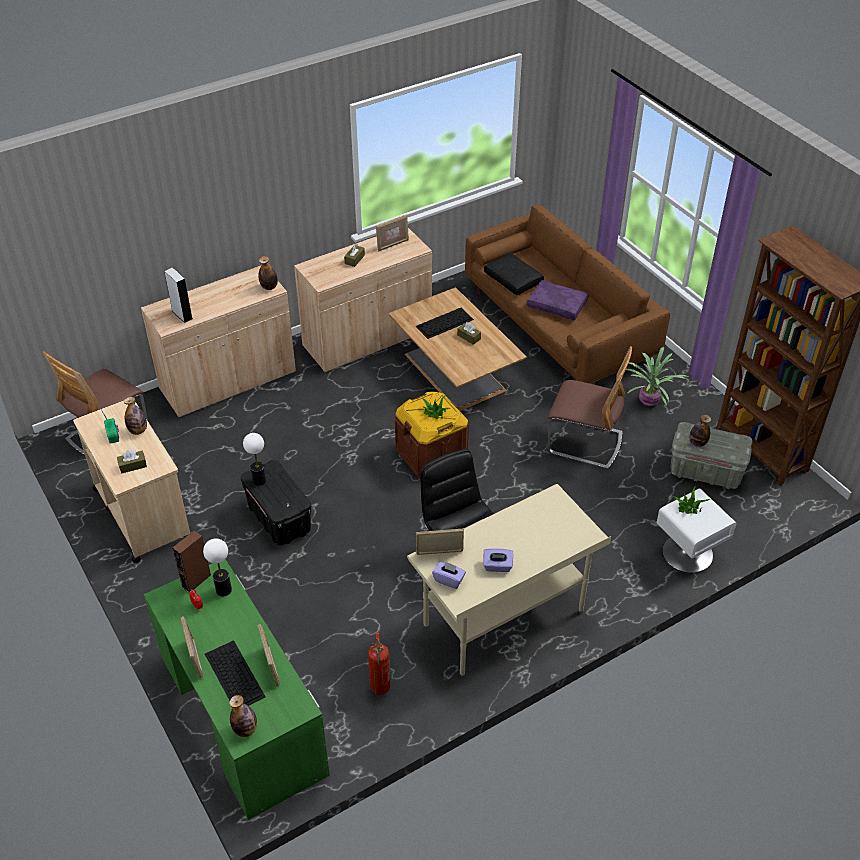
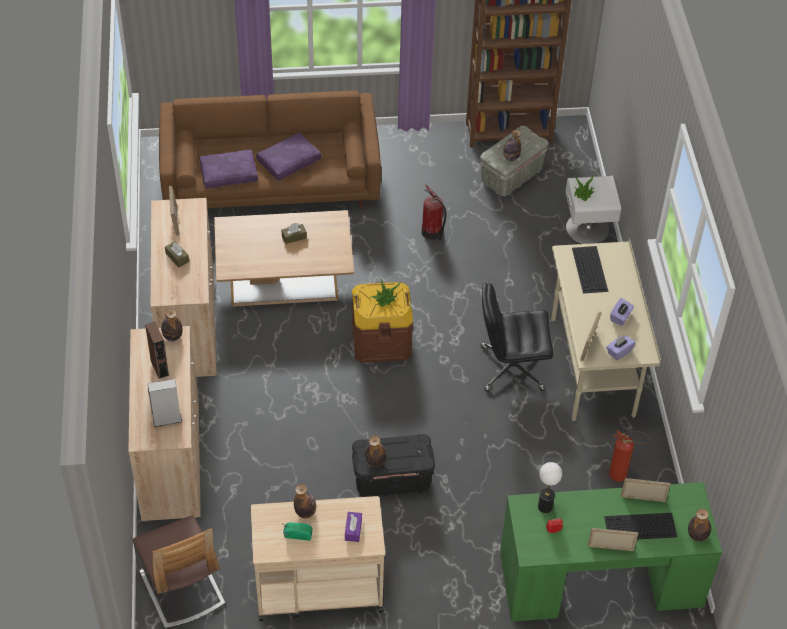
camera: 65 degrees left, 5 degrees up
brown tissue box [117,449,147,474] -> purple tissue box [345,512,362,542]
brown speaker [172,530,211,593] -> brown speaker moved to [145,322,169,379]
table lamp [243,433,266,486] -> bottle [365,436,386,467]
keyboard [415,308,474,339] -> keyboard moved to [572,246,608,294]
black pillow [484,253,544,295] -> purple pillow [199,150,258,188]
chair [547,346,632,469] -> fire extinguisher [422,185,446,240]
potted plant [626,347,689,406] -> none

